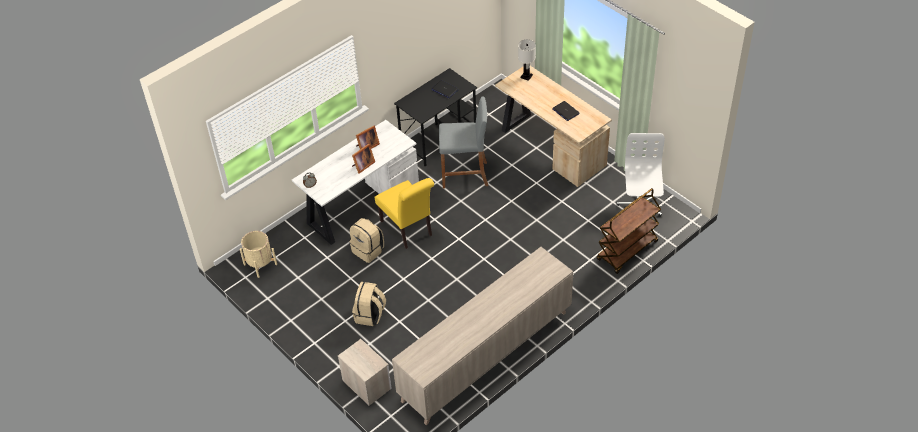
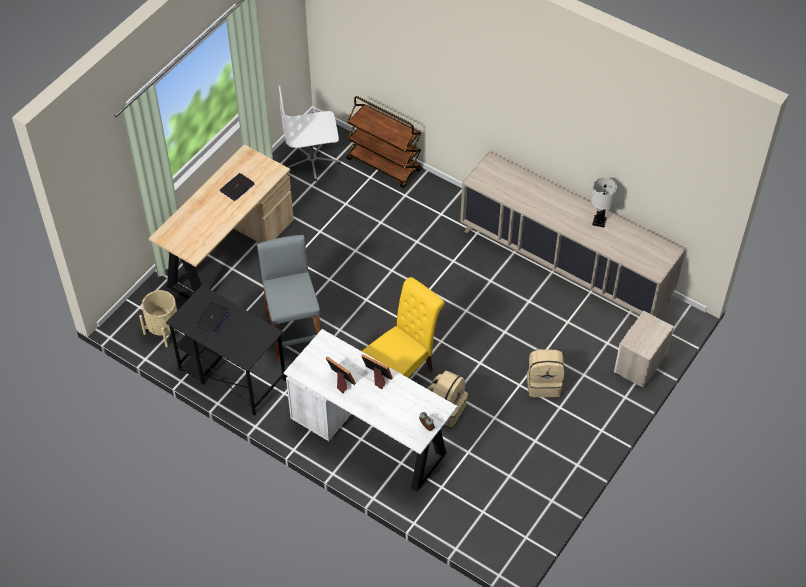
camera: 105 degrees left, 5 degrees up
beige planter [240,231,277,278] -> beige planter moved to [139,290,177,347]
white table lamp [518,39,536,81] -> white table lamp moved to [591,177,617,227]

